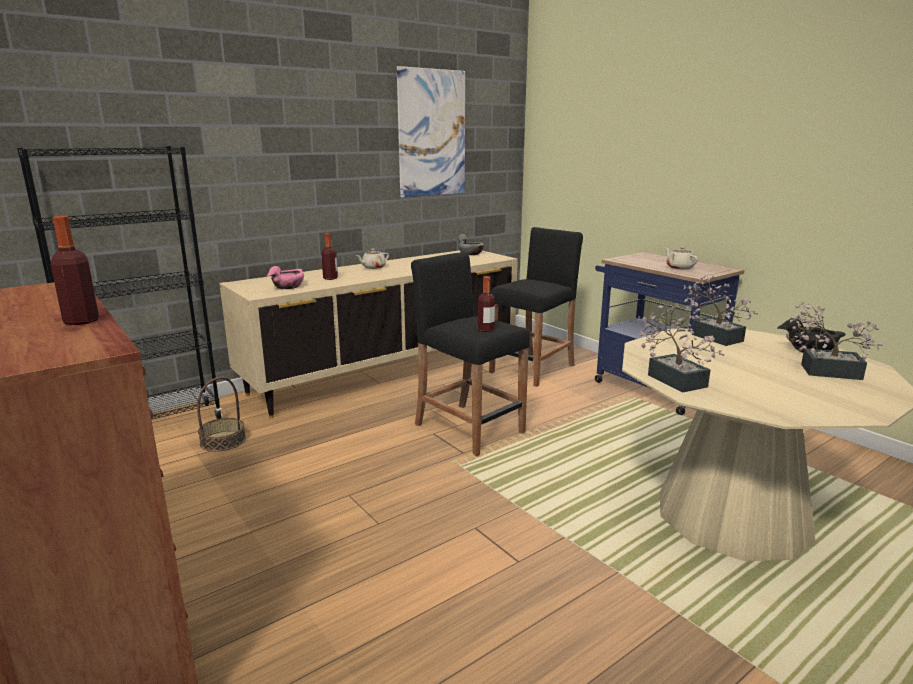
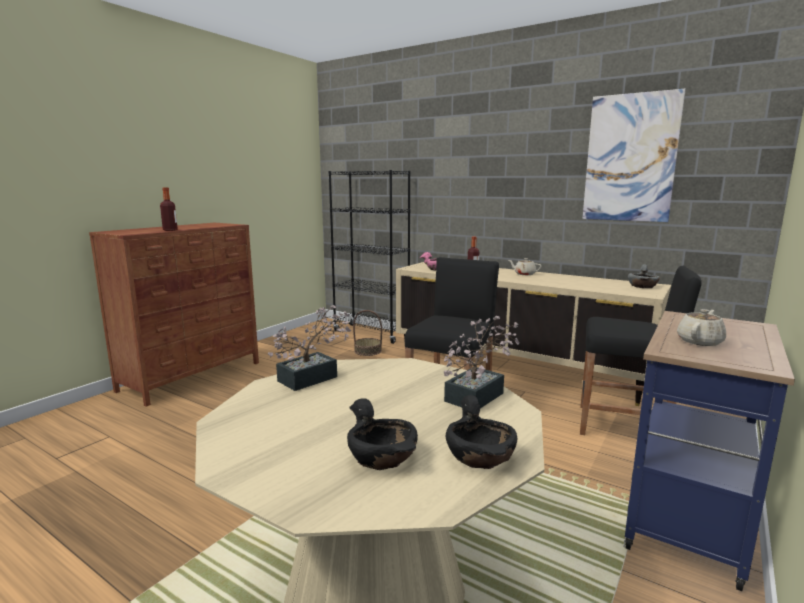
camera: 70 degrees right, 5 degrees down
bottle [478,276,495,332] -> none
potted plant [786,301,884,380] -> black bowl [347,398,418,470]

